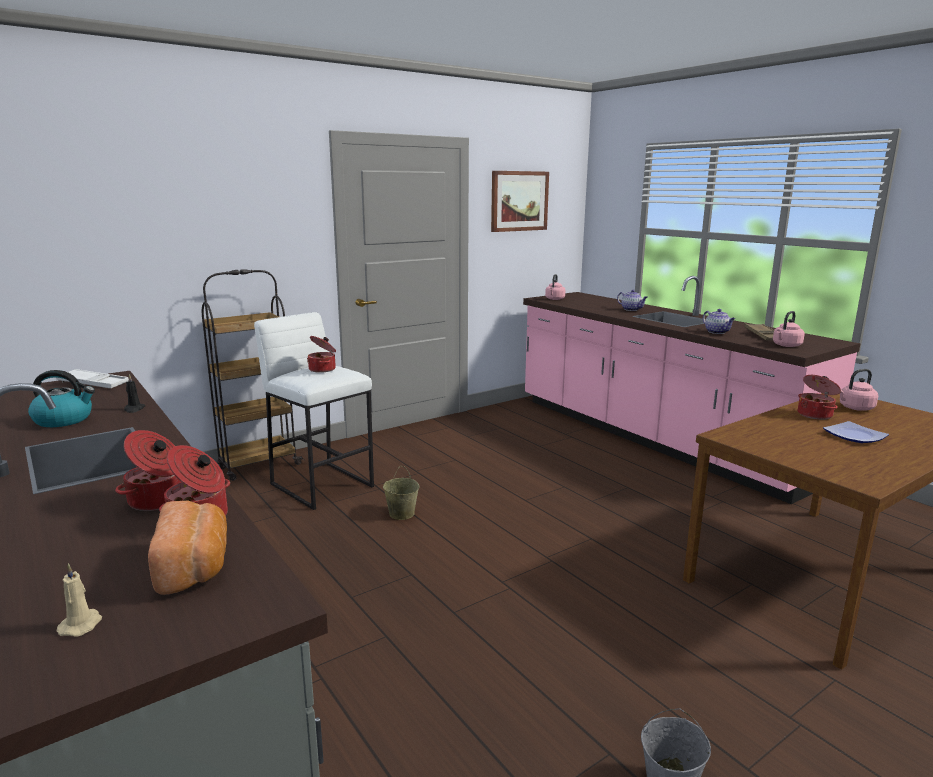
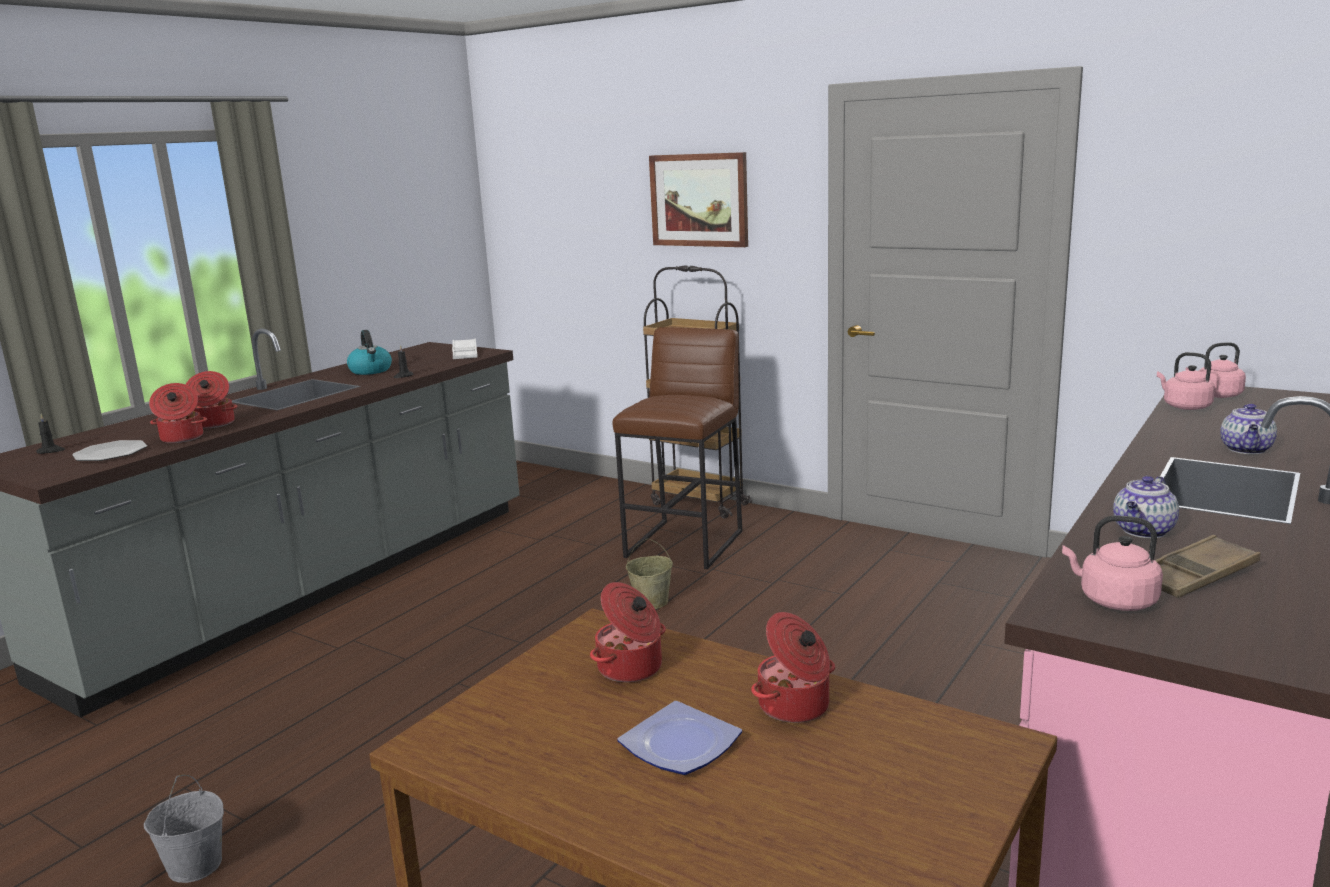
camera: 70 degrees right, 0 degrees up
beige candle [57,563,102,637] -> black candle [37,414,65,454]
bread [148,500,227,595] -> plate [72,440,147,461]
white stool [254,312,374,510] -> brown stool [612,327,742,569]
cooking pot [307,336,336,373] -> cooking pot moved to [590,582,666,682]
picture [491,171,549,232] -> picture moved to [649,152,748,247]
pink kettle [840,369,878,411] -> pink kettle moved to [1157,352,1215,410]

